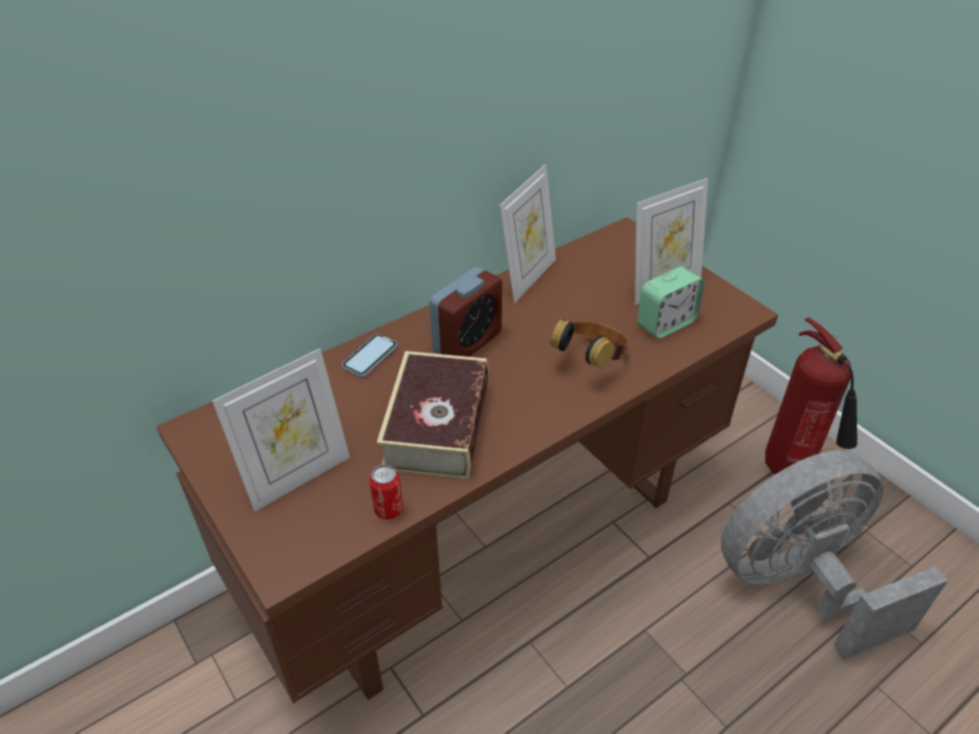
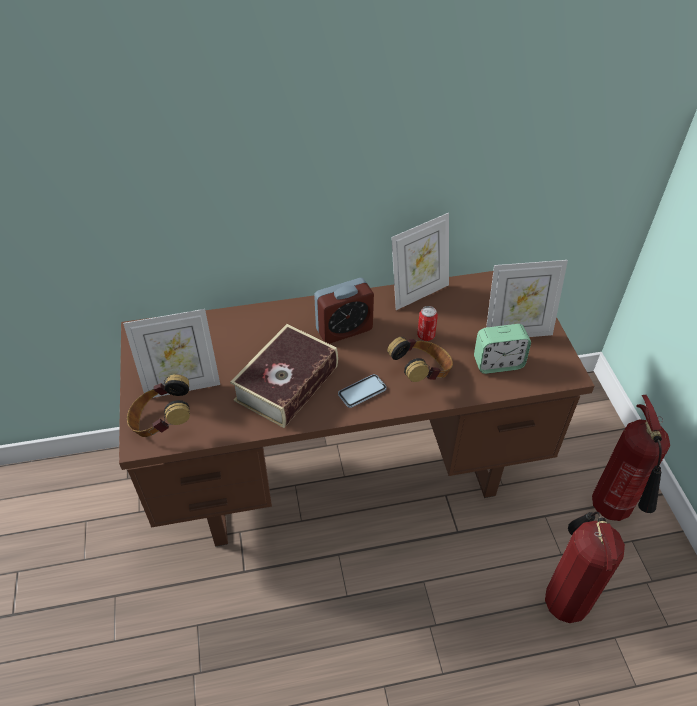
camera: 25 degrees right, 5 degrees up
phone [342,334,397,377] -> phone moved to [338,374,387,408]
can [369,464,403,519] -> can moved to [417,306,438,341]
grey fan [721,450,948,659] -> fire extinguisher [545,511,625,623]
none -> headphones [127,374,190,437]

